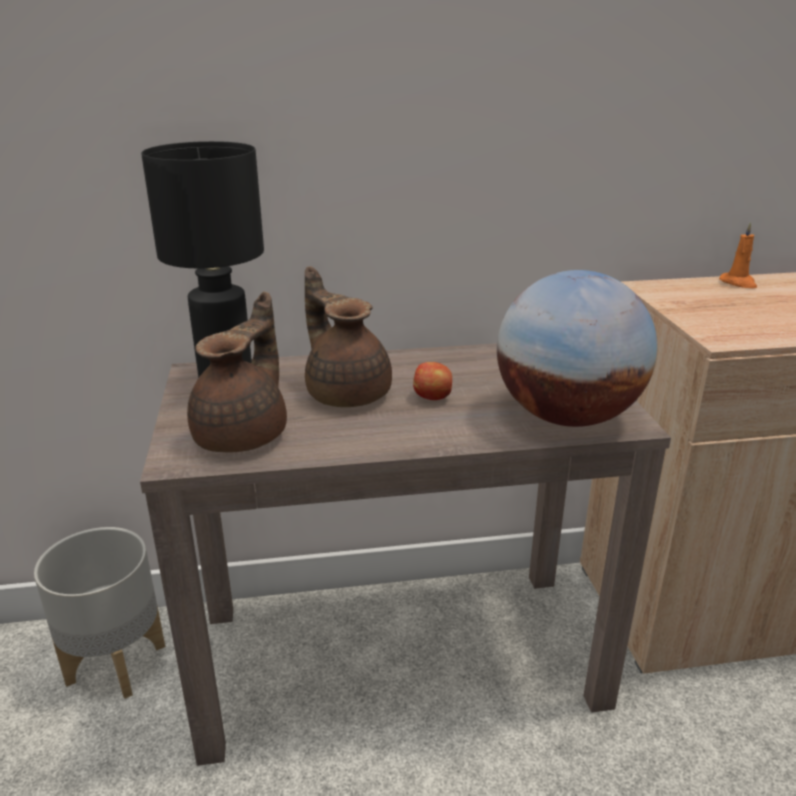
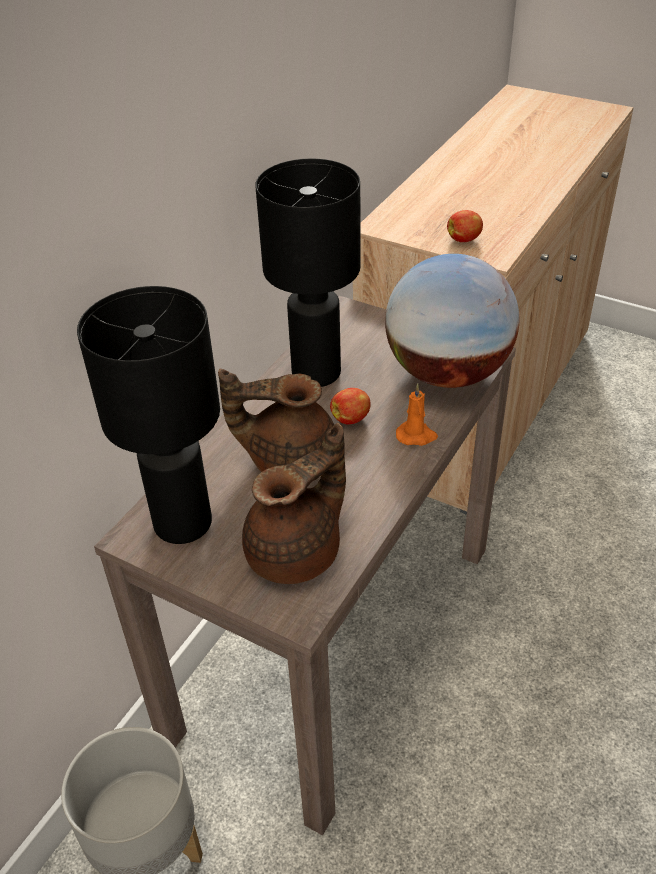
camera: 50 degrees left, 15 degrees up
brown teapot [187,292,287,452] -> brown teapot turned 75 degrees clockwise [242,423,346,584]
orange candle [719,222,757,288] -> orange candle moved to [396,383,438,446]
none -> black table lamp [256,159,361,387]
none -> apple [447,210,483,242]

